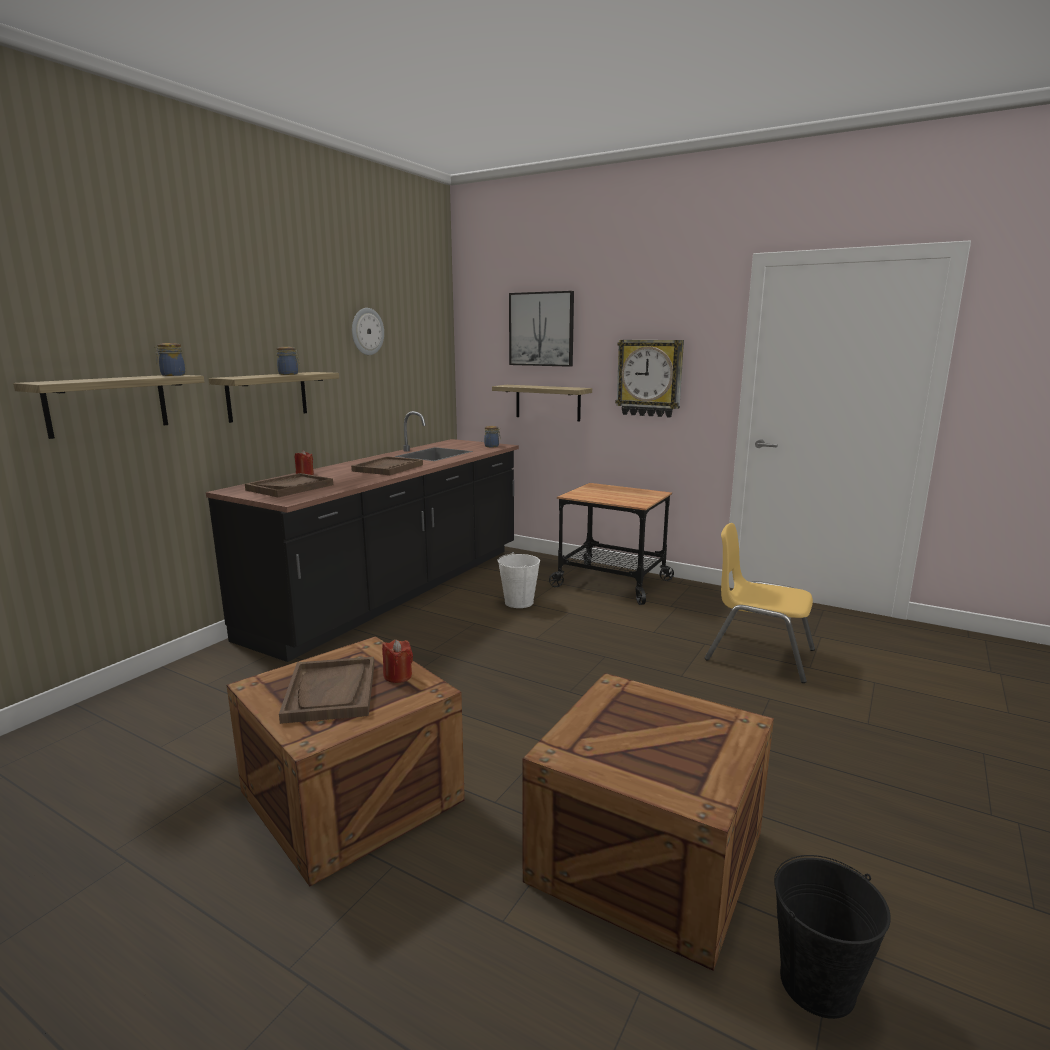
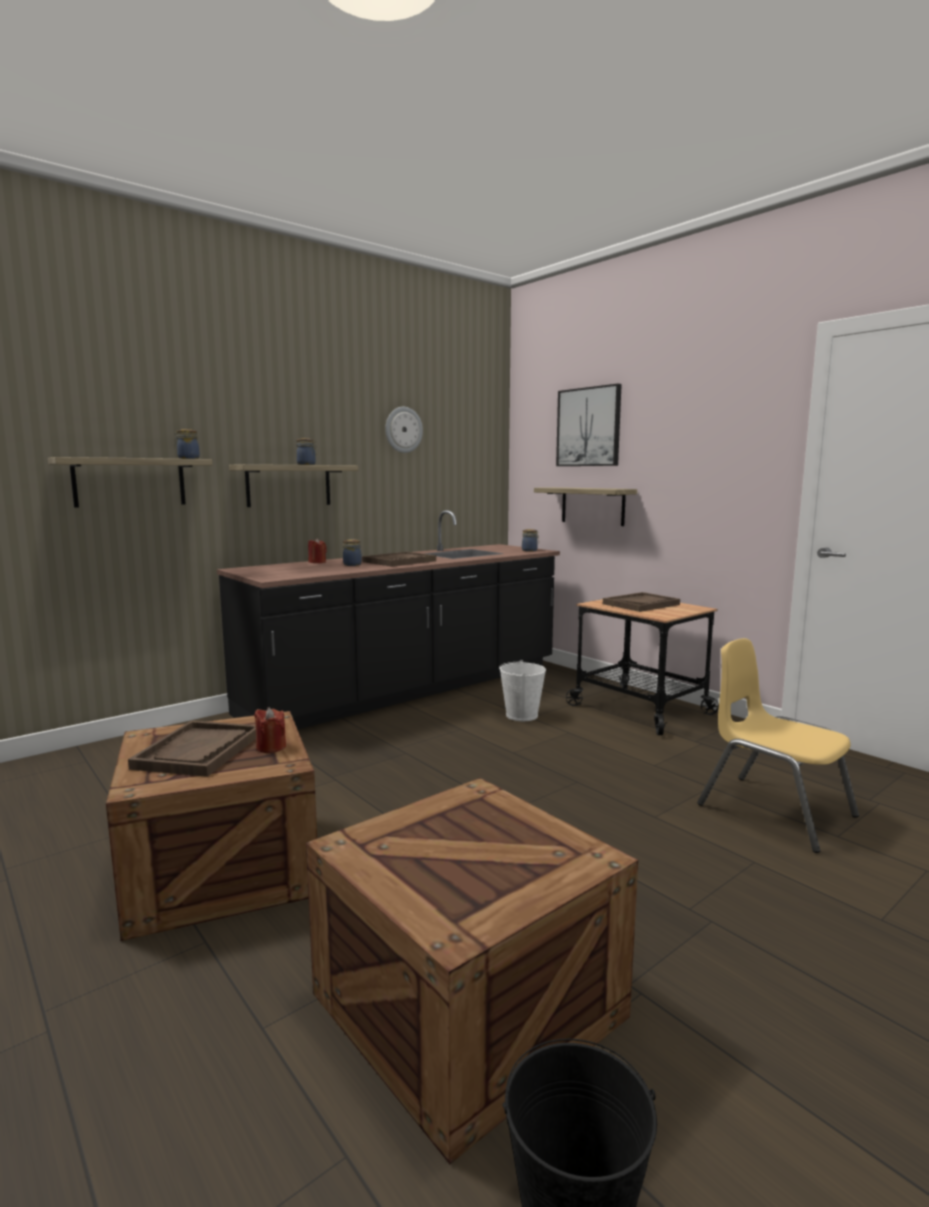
camera: 20 degrees right, 5 degrees down
brown tray [245,473,333,497] -> brown tray moved to [603,592,680,612]
wall clock [615,340,684,418] -> none
none -> jar [343,539,362,566]

